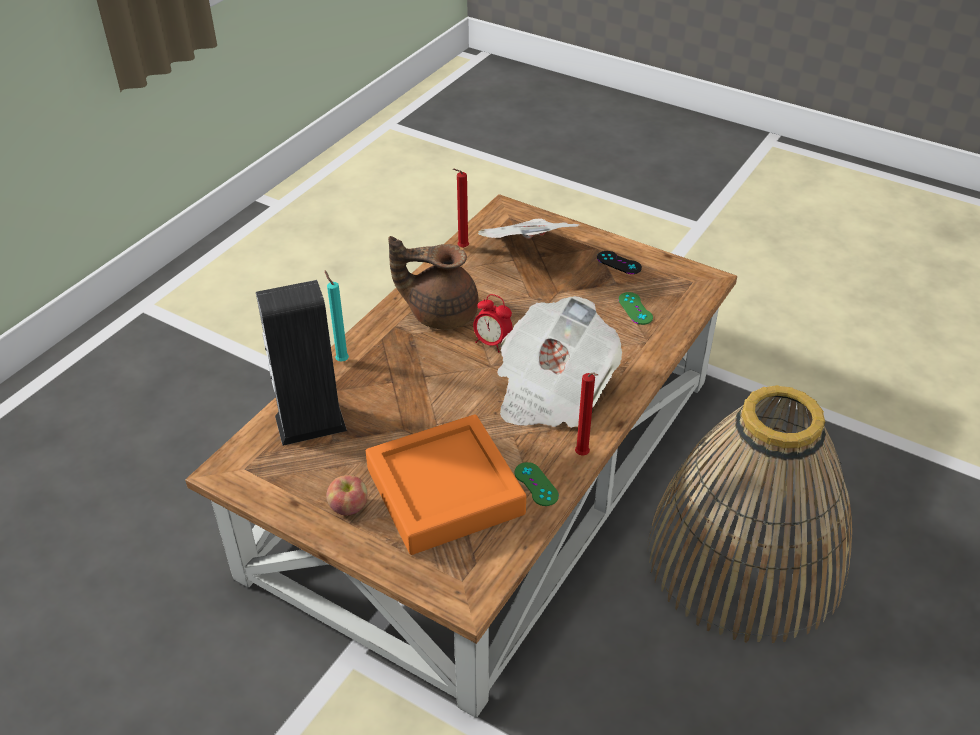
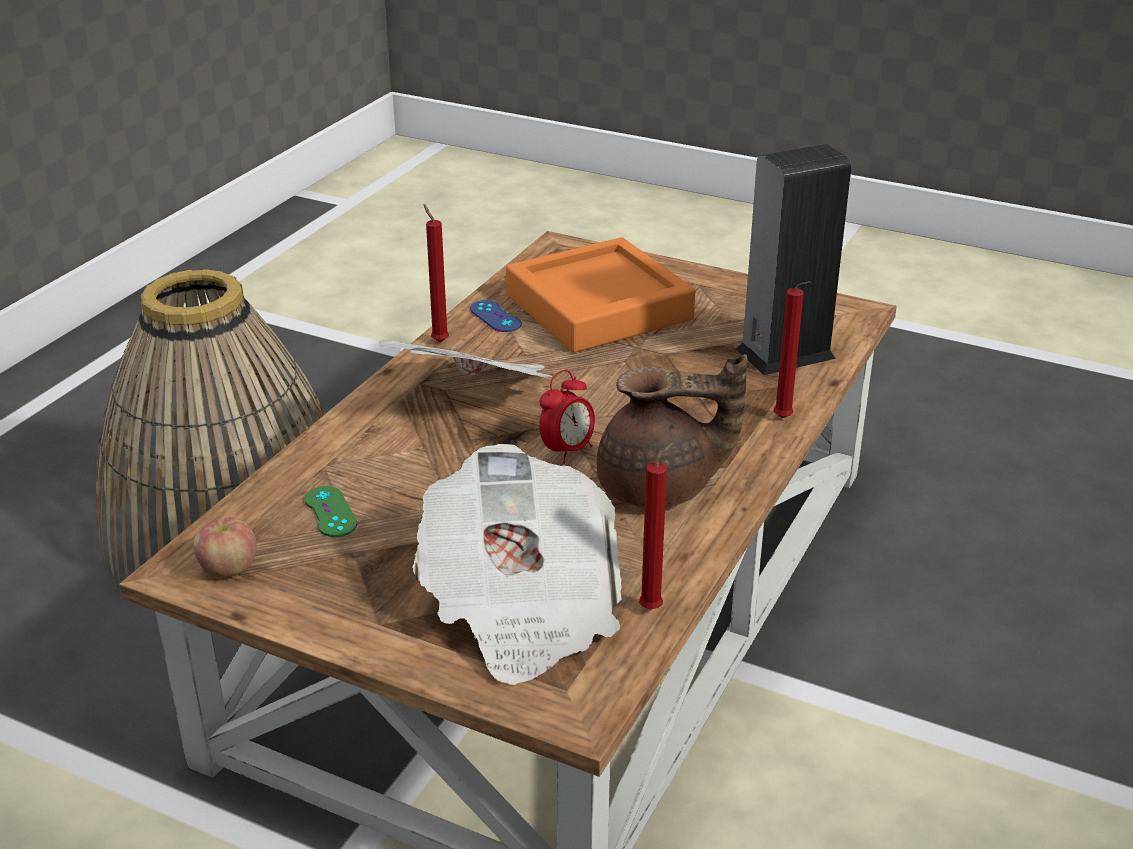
camera: 175 degrees right, 10 degrees down
turquoise candle [325,271,349,361] -> red candle [774,281,811,418]
apple [326,475,368,515] -> apple moved to [194,518,257,578]
alarm clock [473,294,513,352] -> alarm clock turned 105 degrees clockwise [539,370,595,464]
green game controller [514,462,559,506] -> blue game controller [470,300,522,332]
black game controller [597,251,642,274] -> none

